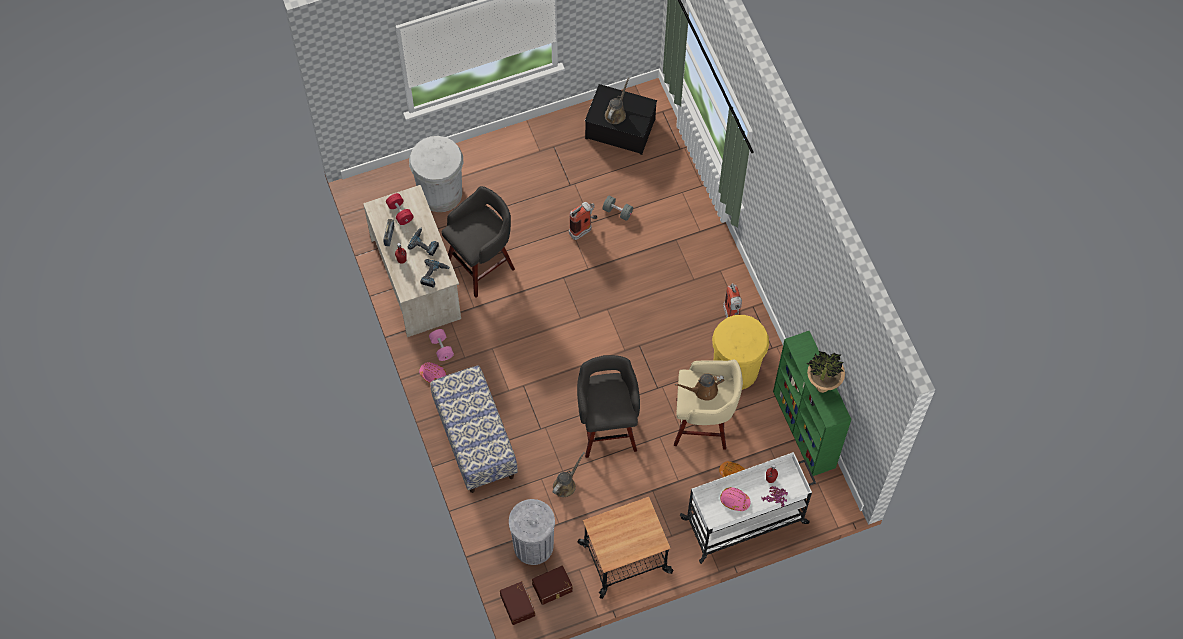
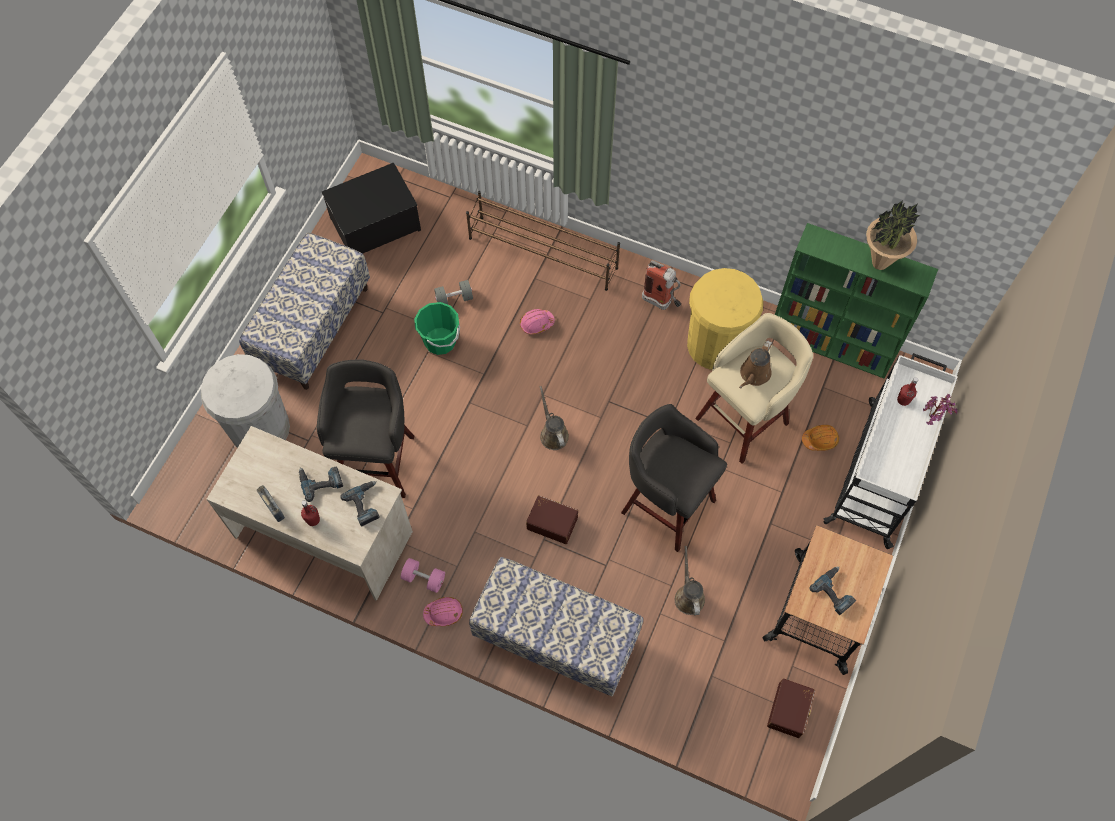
camera: 45 degrees left, 0 degrees up
red dumbbell [386,193,413,225] -> none
brown storage box [500,581,535,625] -> brown storage box moved to [526,495,578,544]
grey trash can [509,499,555,565] -> none
fire extinguisher [569,202,597,240] -> green bucket [414,302,460,355]
brown watering can [605,78,629,124] -> brown watering can moved to [540,386,569,450]
pink hard hat [720,487,750,511] -> pink hard hat moved to [520,309,555,335]
none -> bench [239,232,370,390]
none -> brown shoe rack [466,191,620,291]
none -> power drill [810,566,856,615]

